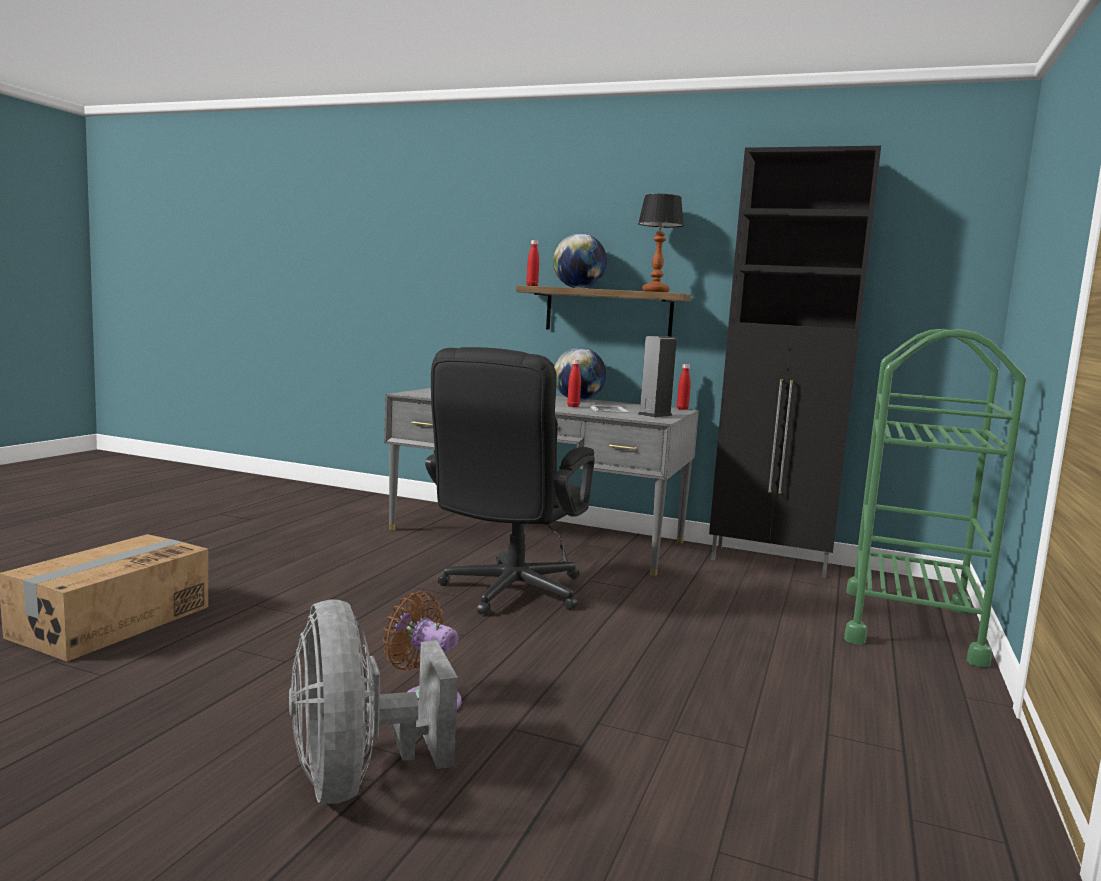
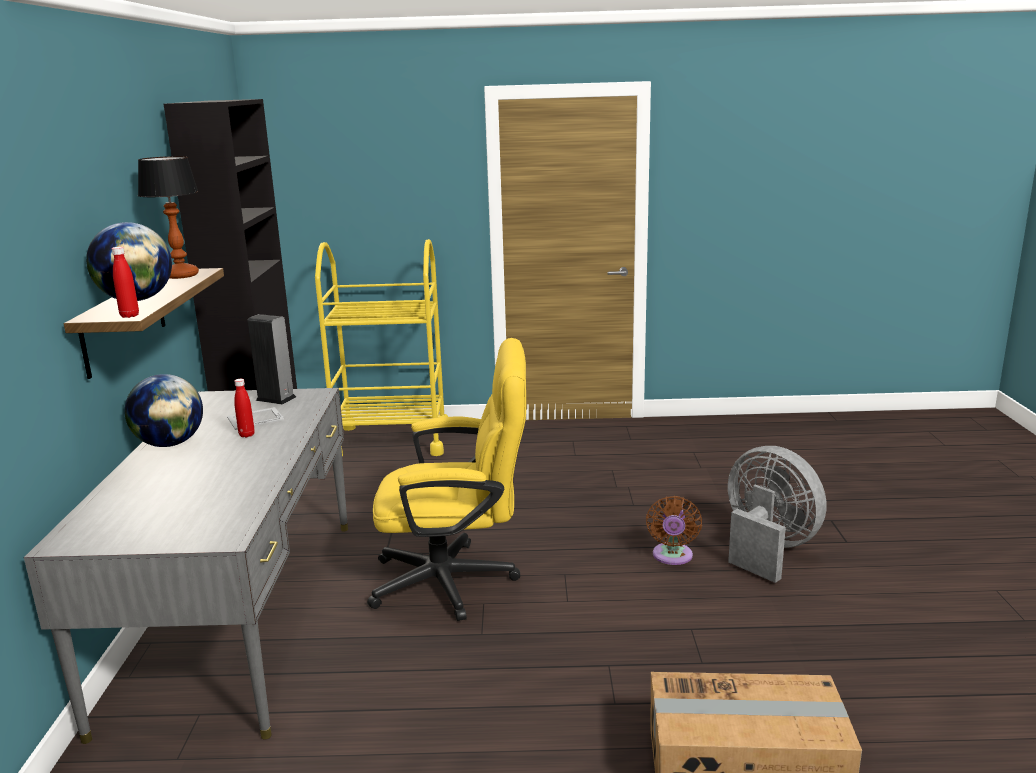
camera: 110 degrees left, 10 degrees up
grey fan [289,599,458,804] -> grey fan turned 90 degrees counterclockwise [728,446,827,583]
black office chair [425,347,595,615] -> yellow office chair [367,338,526,621]
red bottle [677,364,691,410] -> none
green cart [844,329,1026,668] -> yellow cart [315,239,448,456]

